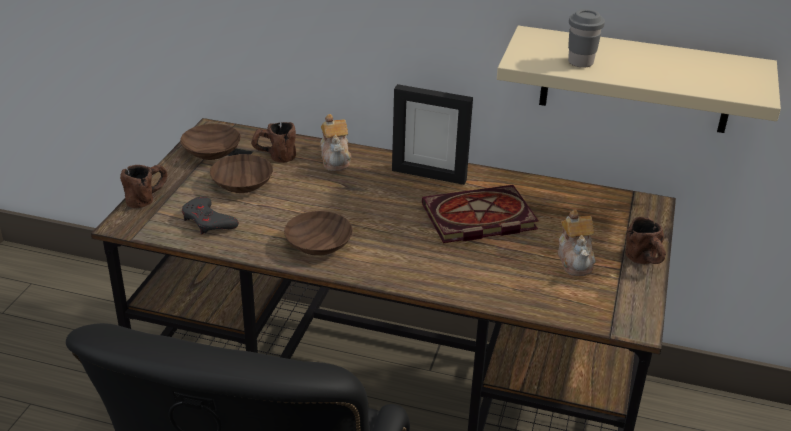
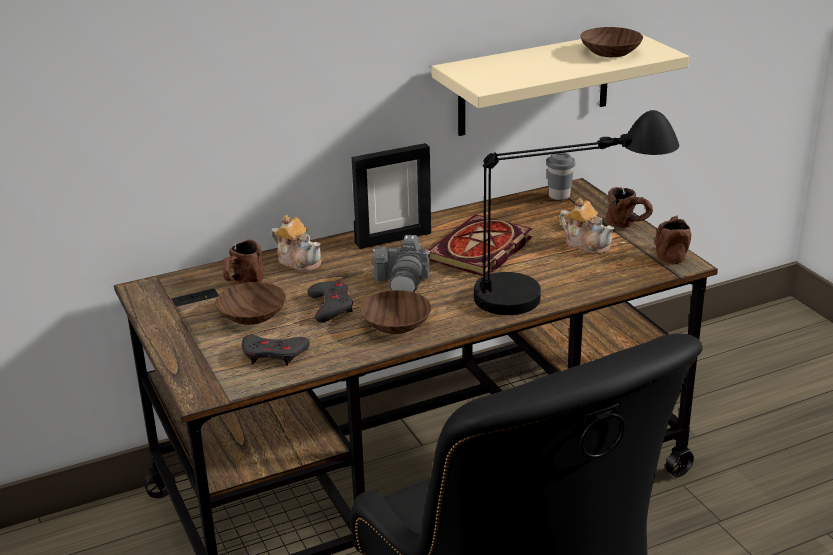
camera: 40 degrees left, 5 degrees down
brown mug [120,165,168,208] -> brown mug moved to [655,215,691,264]
brown bowl [180,124,241,160] -> brown bowl moved to [580,27,643,57]
grey cup [568,9,605,68] -> grey cup moved to [546,153,576,200]
none -> grey game controller [307,281,353,323]
none -> camera [372,235,430,292]
none -> black table lamp [474,110,679,315]

